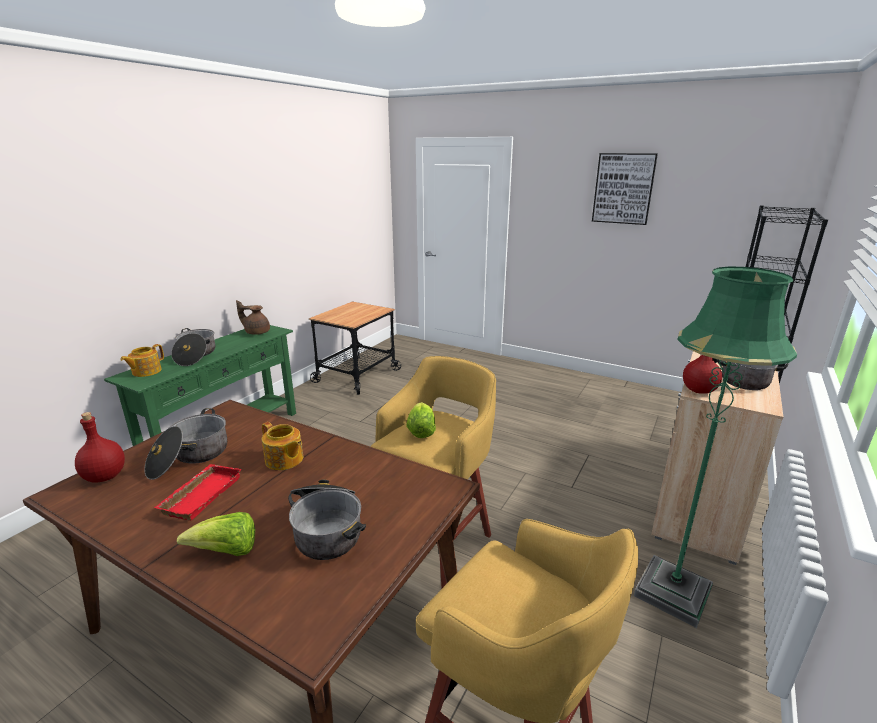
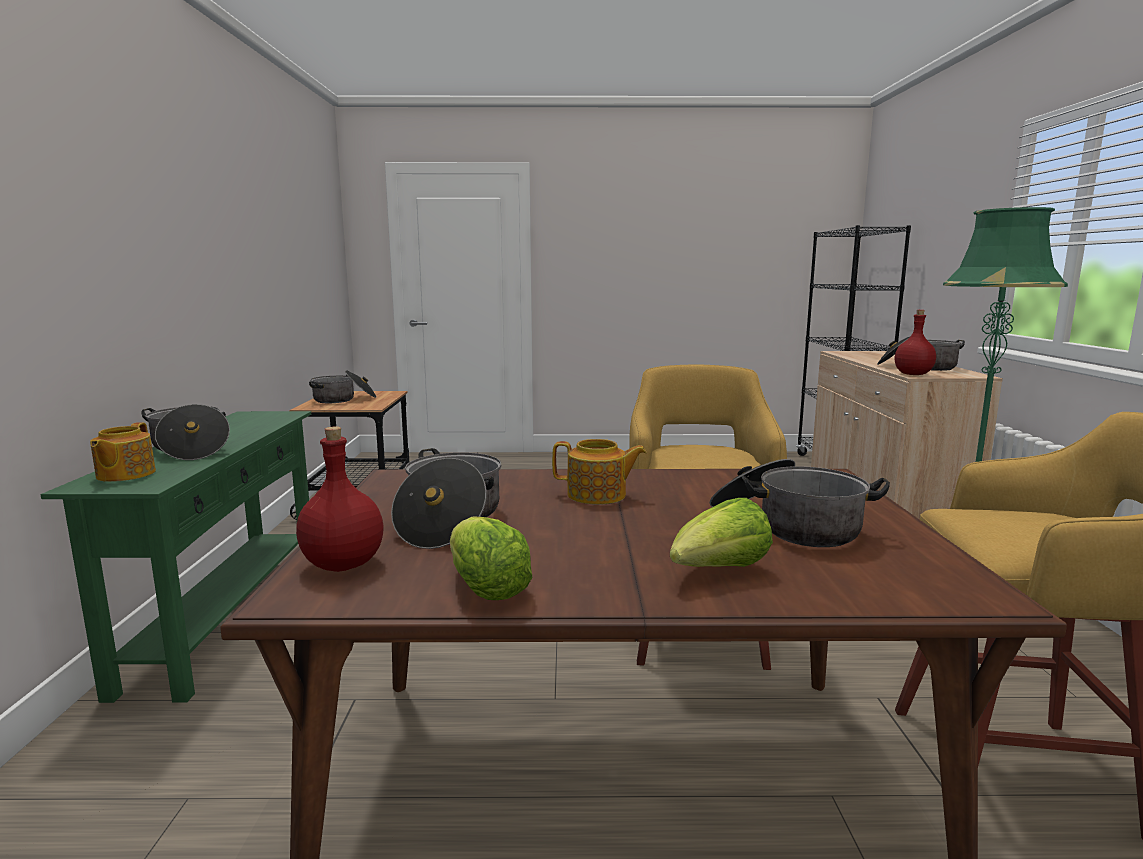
camera: 30 degrees left, 10 degrees down
red tray [154,464,242,521] -> none
brown teapot [236,300,270,335] -> none
lettuce [406,402,436,438] -> lettuce moved to [450,516,533,600]
picture [592,153,658,225] -> none
none -> cooking pot [309,370,376,403]

